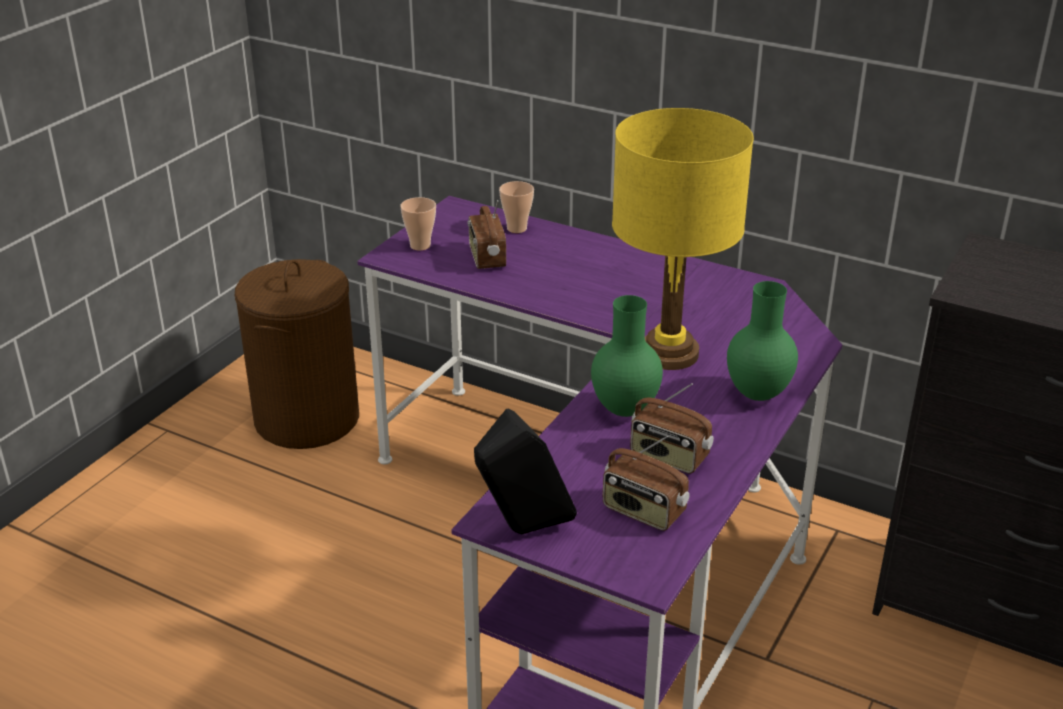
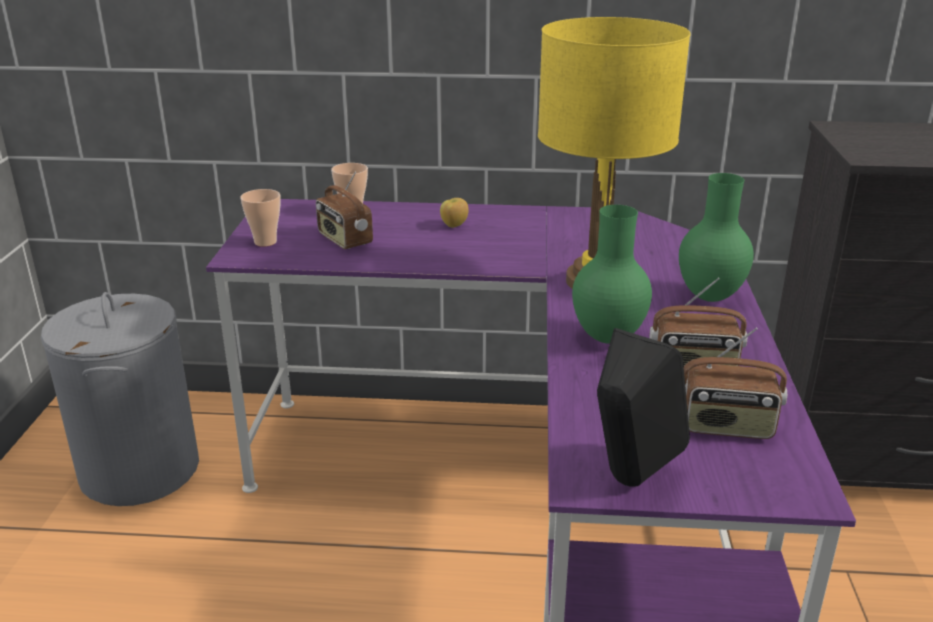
camera: 25 degrees left, 5 degrees down
brown laundry basket [235,259,359,449] -> grey laundry basket [41,292,199,506]
none -> apple [440,198,469,228]

